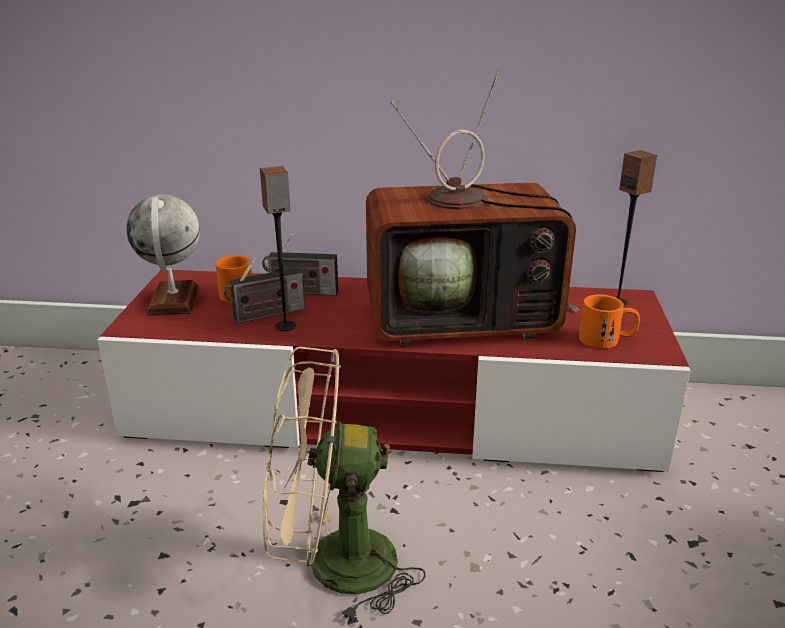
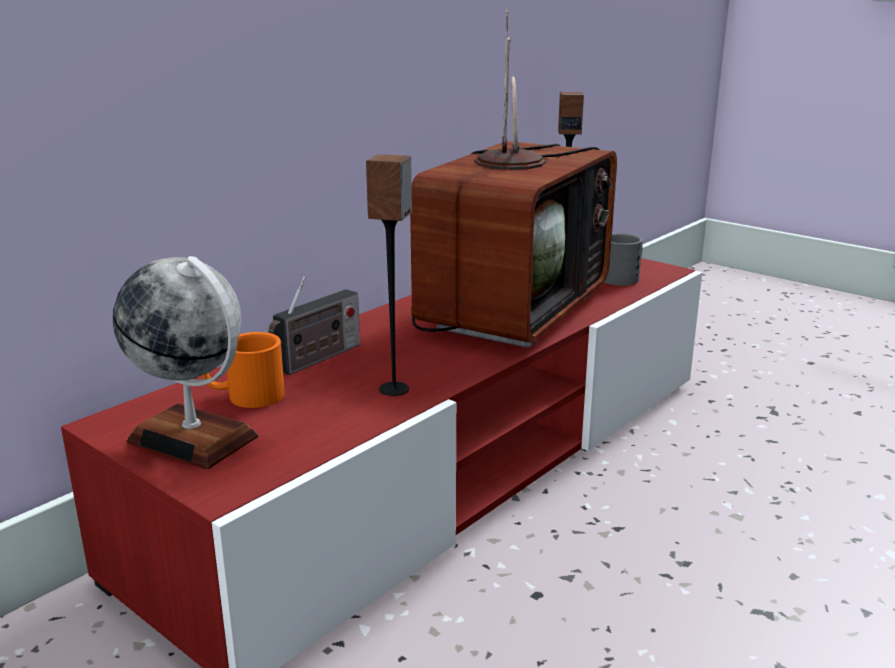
camera: 55 degrees left, 5 degrees down
radio [224,256,305,323] -> none
beige fan [263,347,426,624] -> none
orange mug [579,294,640,349] -> grey mug [604,233,643,286]

